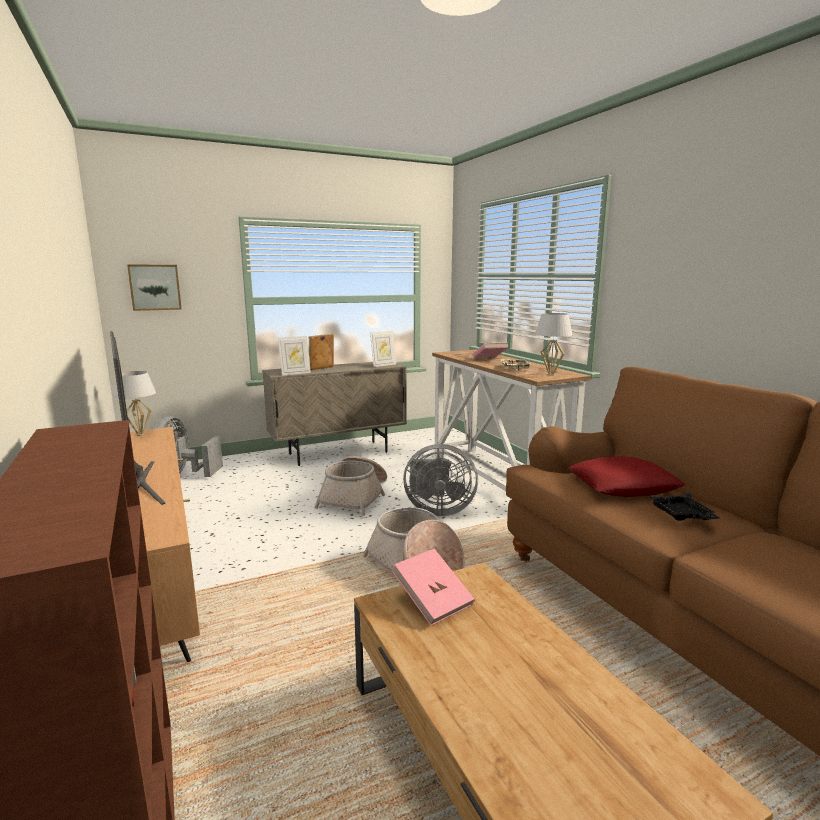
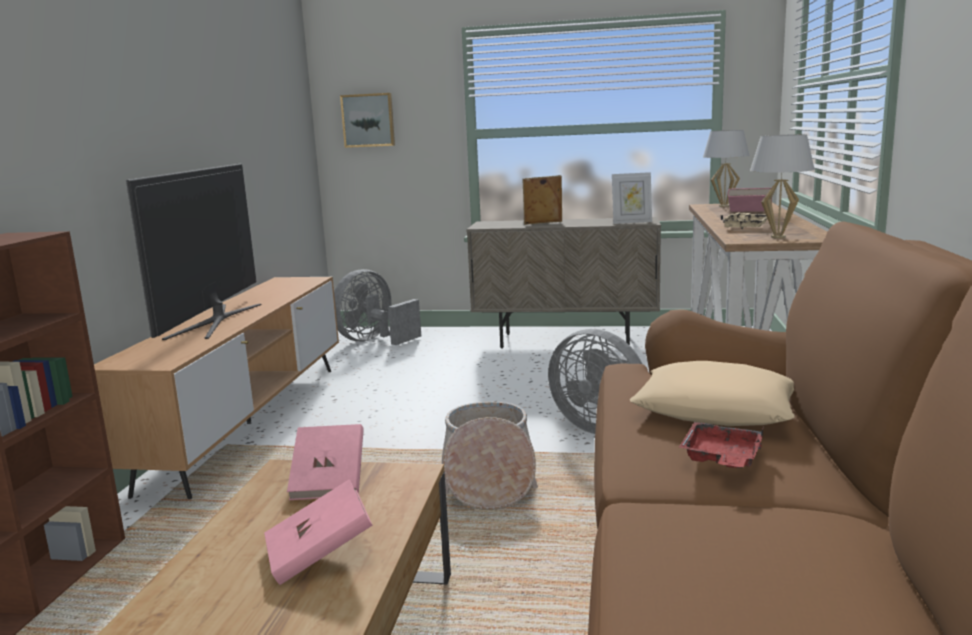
camera: 35 degrees right, 0 degrees up
white table lamp [114,371,156,436] -> white table lamp moved to [703,130,749,207]
picture frame [278,336,311,376] -> none
basket [314,456,387,516] -> none
red pillow [568,456,685,497] -> beige pillow [630,361,795,426]
black tray [650,492,719,521] -> red tray [679,422,764,468]
none -> pink book [264,479,372,585]

